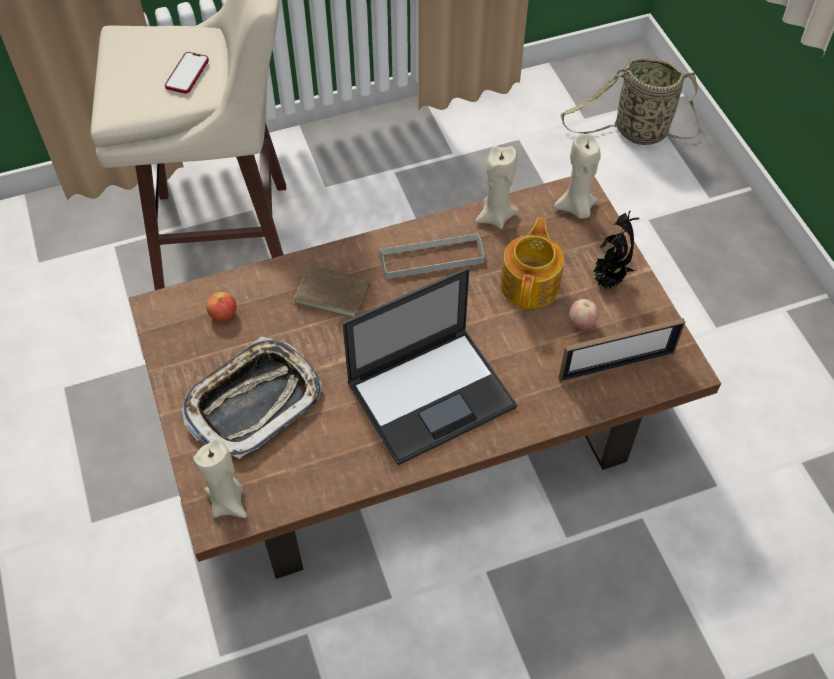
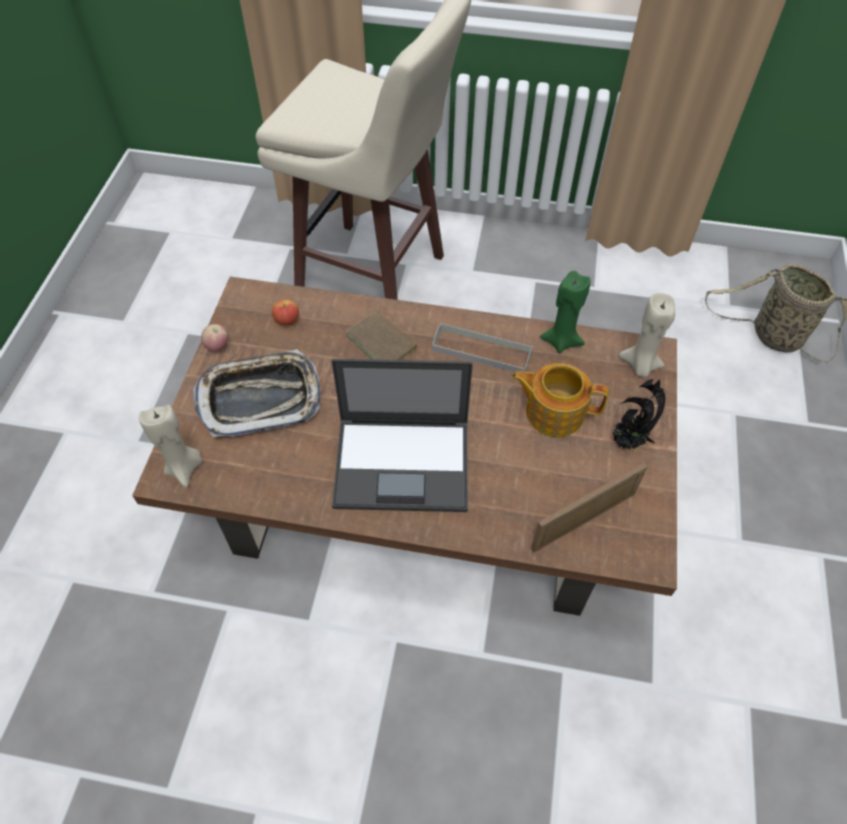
camera: 30 degrees right, 0 degrees up
phone [165,52,209,94] -> none
beige candle [475,146,519,229] -> green candle [540,271,591,353]
teapot [500,217,564,309] -> teapot turned 120 degrees counterclockwise [511,363,609,437]
picture frame [559,318,685,382] -> picture frame turned 135 degrees clockwise [531,463,648,552]
apple [569,299,598,329] -> apple moved to [201,324,228,352]

